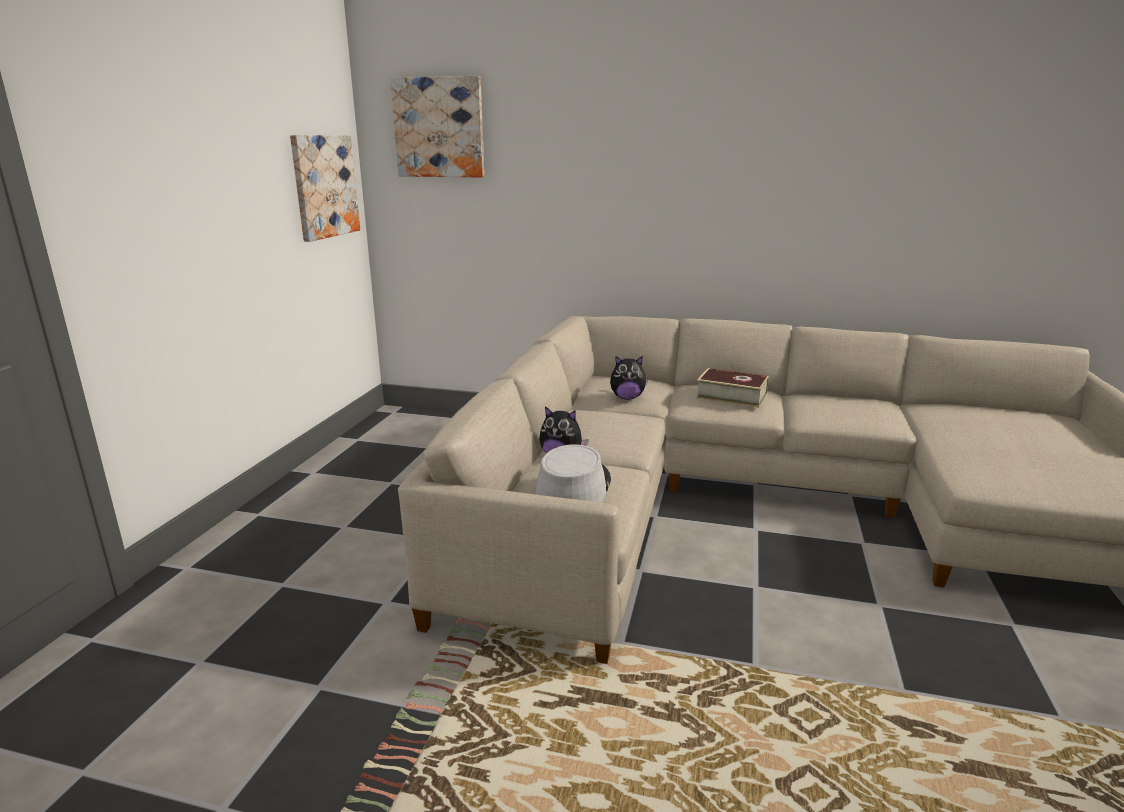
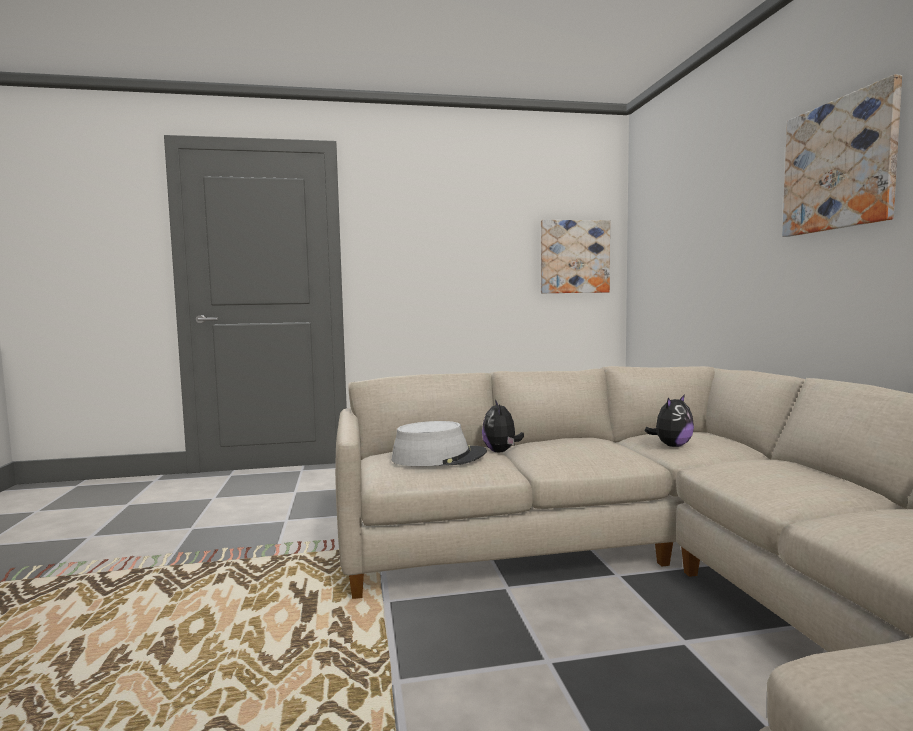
camera: 65 degrees right, 15 degrees down
picture [391,76,484,178] -> picture moved to [782,74,902,237]
plush toy [610,356,648,400] -> plush toy turned 105 degrees counterclockwise [644,394,694,447]
book [696,368,769,408] -> none

